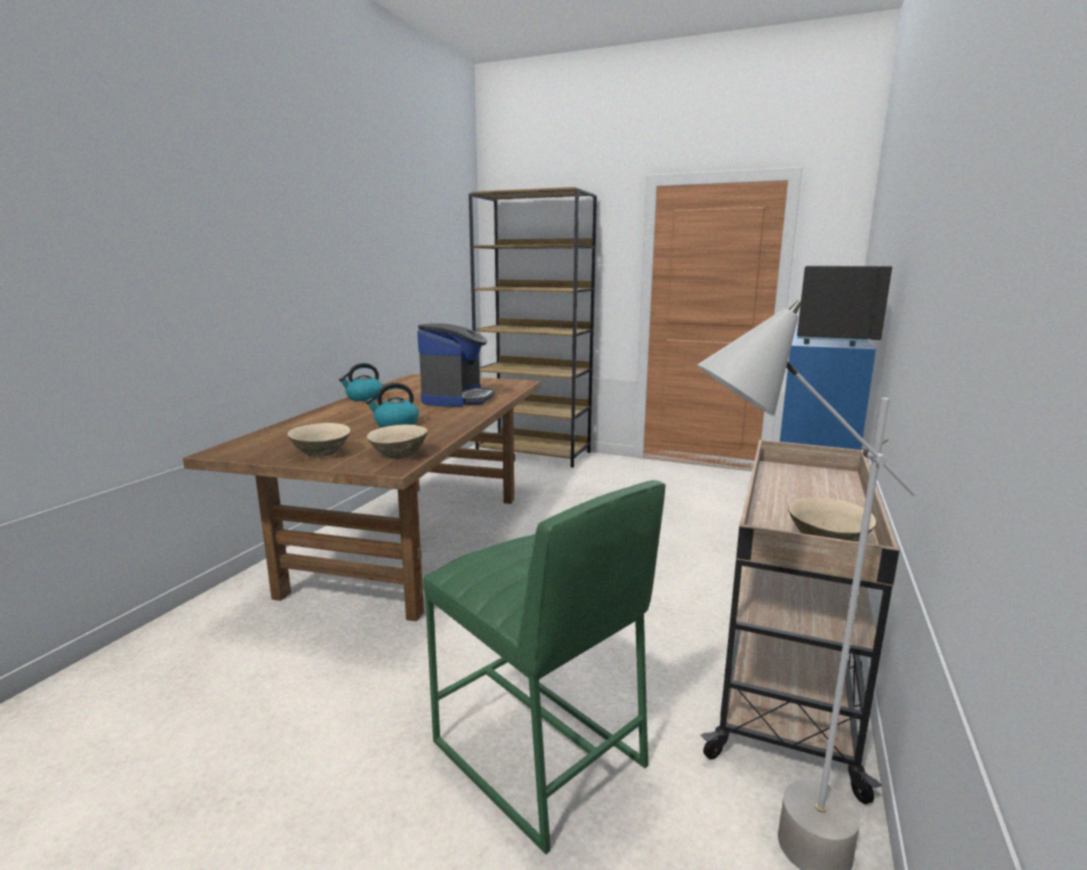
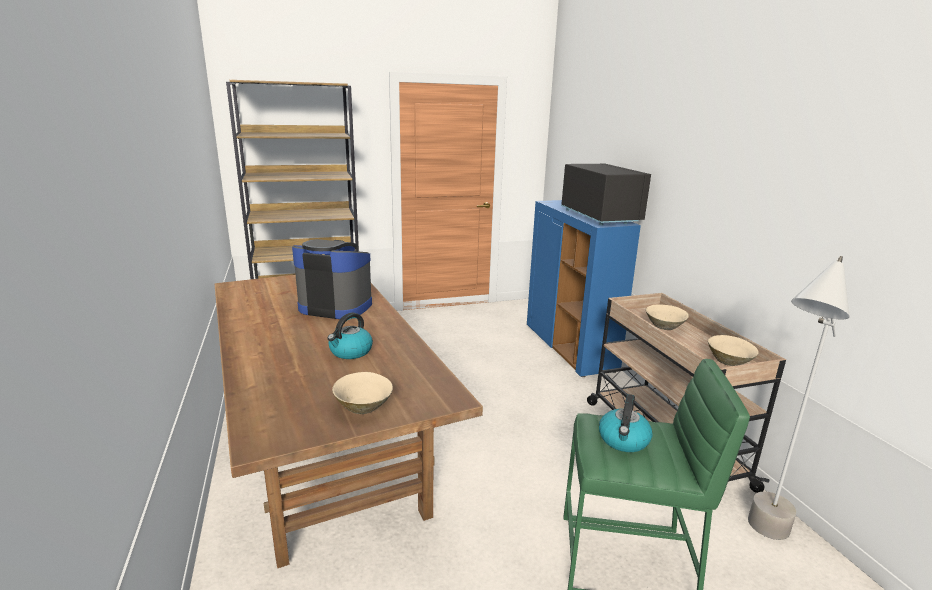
camera: 40 degrees left, 5 degrees up
kettle [339,363,383,401] -> kettle moved to [599,394,653,452]
beige bowl [367,425,428,459] -> beige bowl moved to [646,305,689,330]
coffee machine [417,323,495,407] -> coffee machine turned 45 degrees counterclockwise [292,239,372,319]

